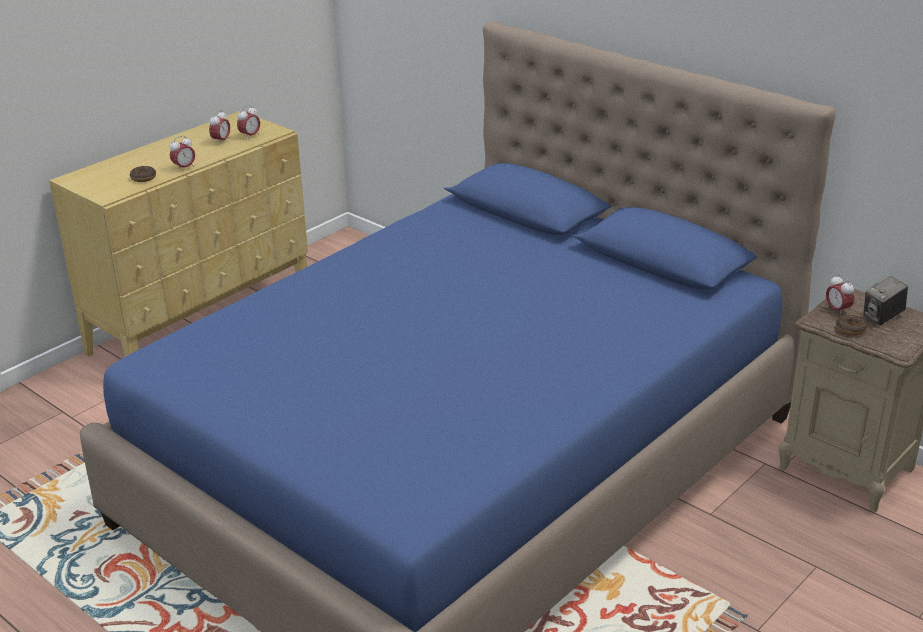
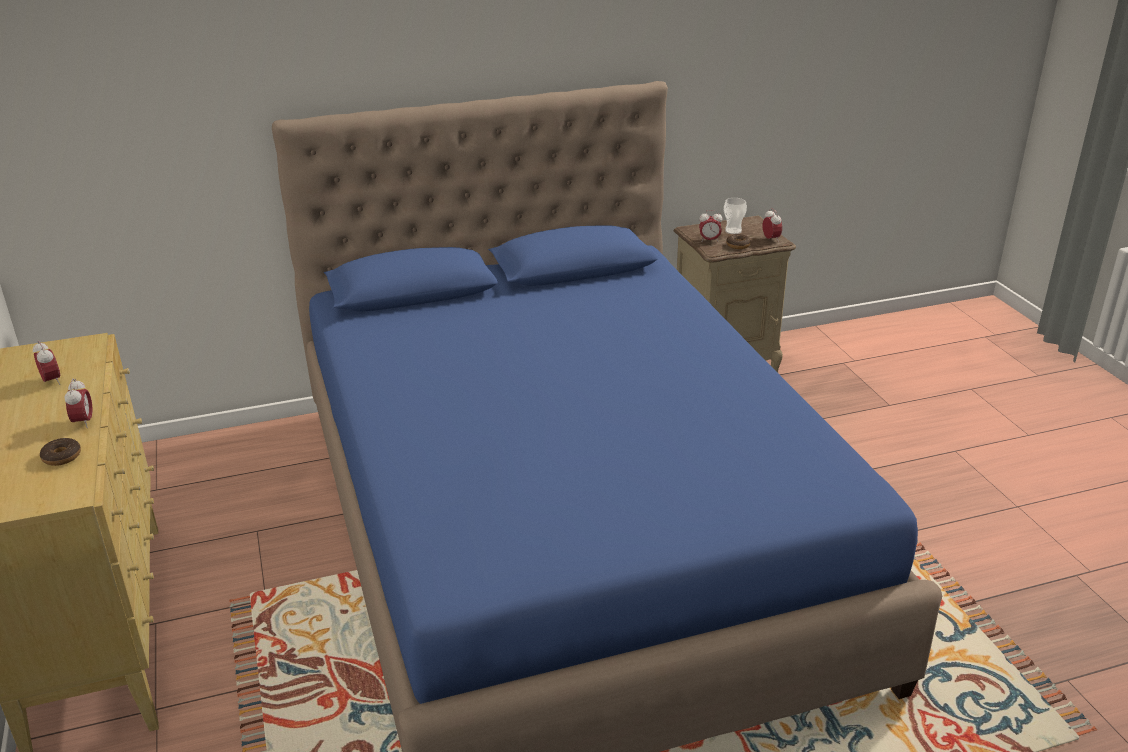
camera: 60 degrees left, 0 degrees up
alarm clock [237,105,260,140] -> alarm clock moved to [763,208,782,240]
camera [863,276,908,325] -> cup [724,198,747,234]

